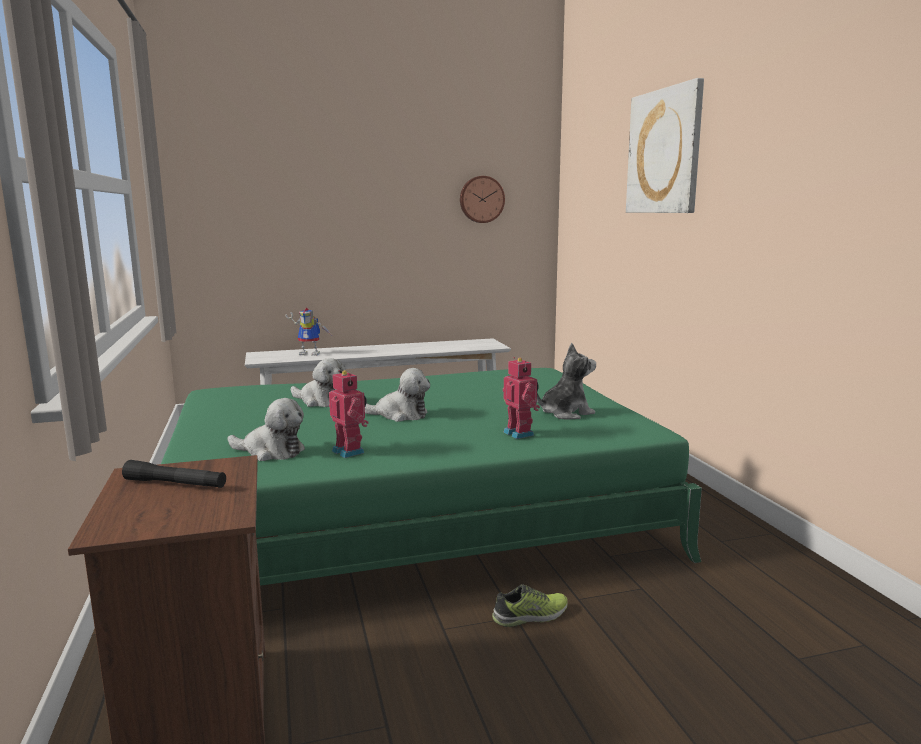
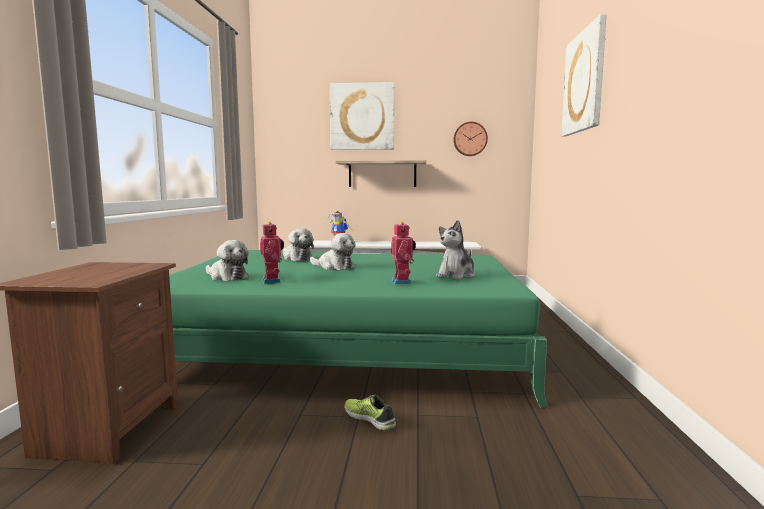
camera: 20 degrees right, 5 degrees down
black flashlight [122,460,226,488] -> none
shoe [492,584,568,627] -> shoe turned 135 degrees counterclockwise [344,394,396,431]
plush toy [537,343,596,420] -> plush toy turned 135 degrees clockwise [436,220,475,280]
none -> picture [329,82,395,150]
none -> shelf [336,160,426,187]

